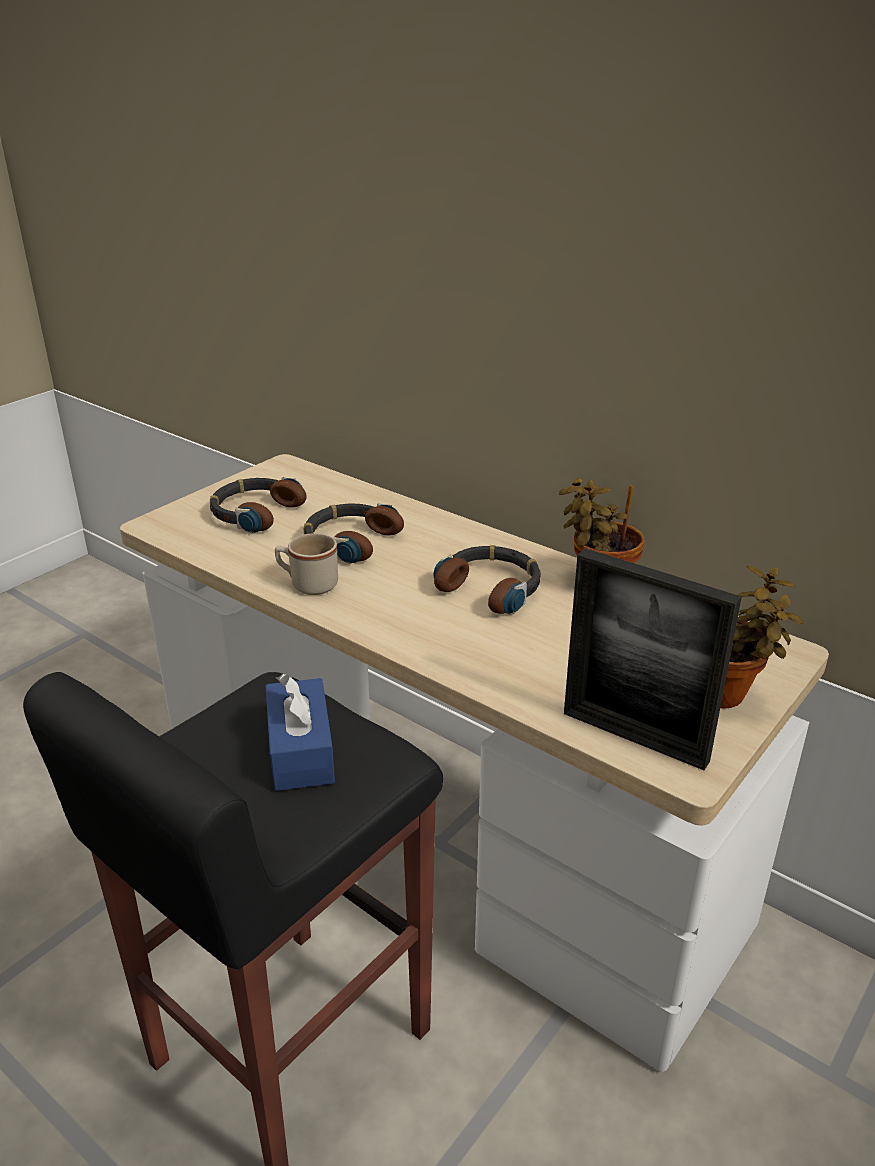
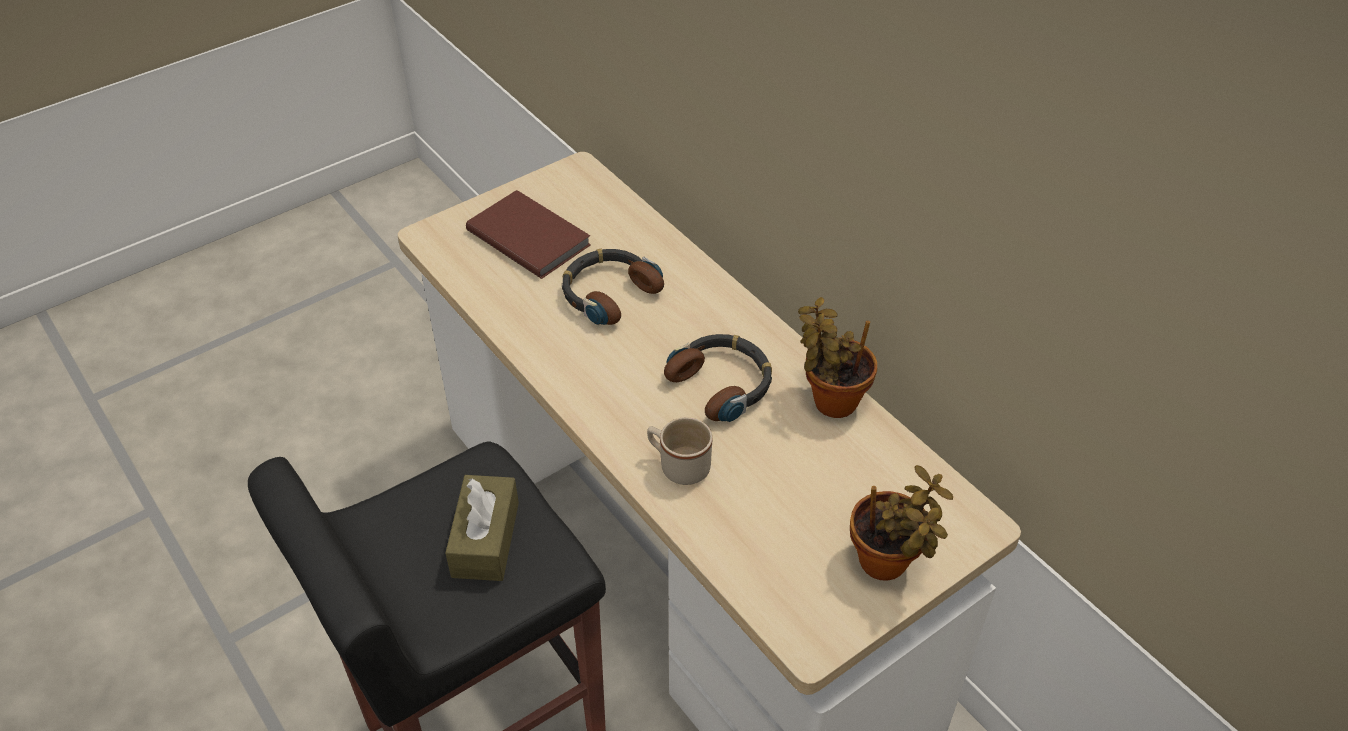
camera: 15 degrees right, 15 degrees up
headphones [210,477,307,533] -> brown book [466,190,591,279]
blue tissue box [265,674,335,791] -> brown tissue box [445,475,519,581]
beige mug [275,533,338,595] -> beige mug moved to [647,417,713,485]
picture frame [564,548,742,770] -> none

